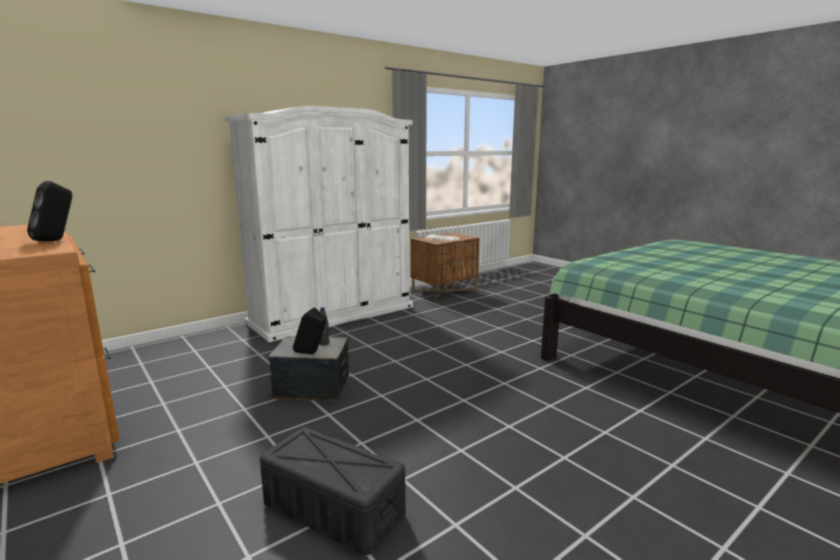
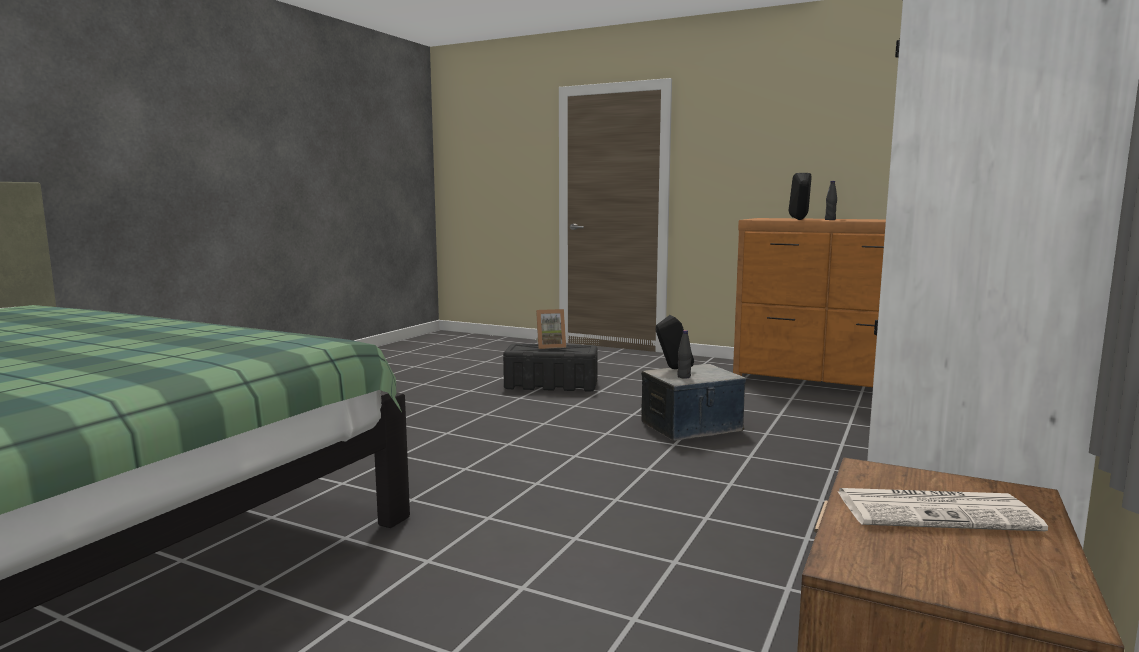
camera: 155 degrees right, 5 degrees down
none -> picture frame [536,309,566,349]
none -> black bottle [825,181,837,220]

